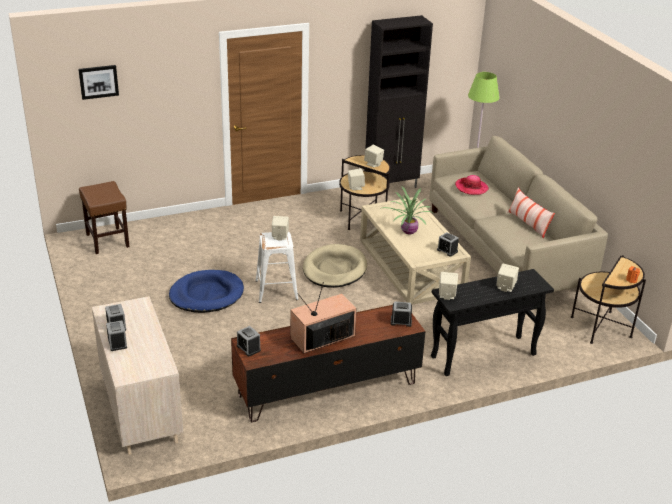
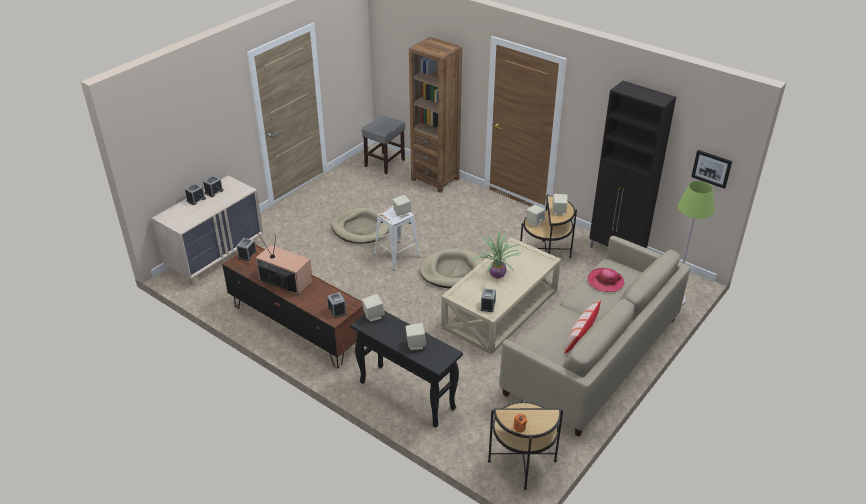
camera: 60 degrees right, 5 degrees up
picture [78,65,119,100] -> picture moved to [691,150,732,189]
brown stool [79,181,130,254] -> grey stool [362,115,405,174]
blue dog bed [169,270,244,313] -> beige dog bed [331,208,389,244]
none -> brown bookcase [409,37,462,193]

